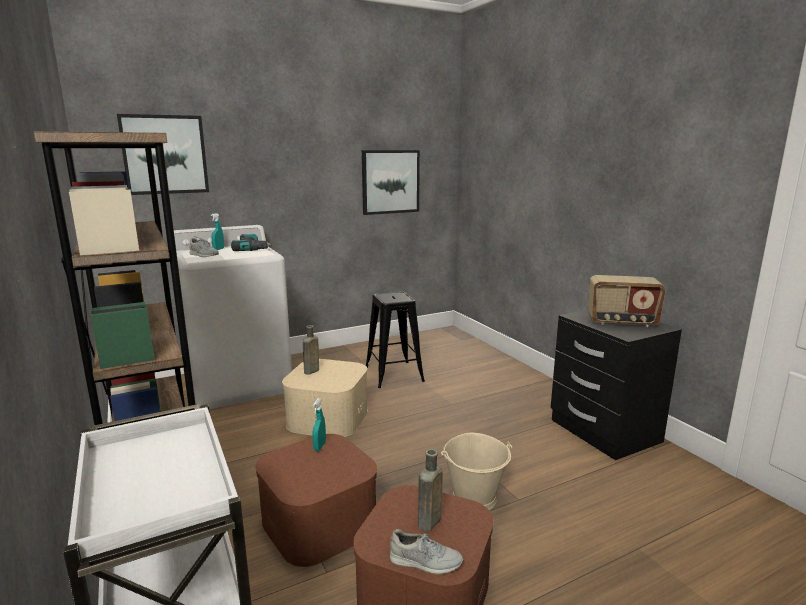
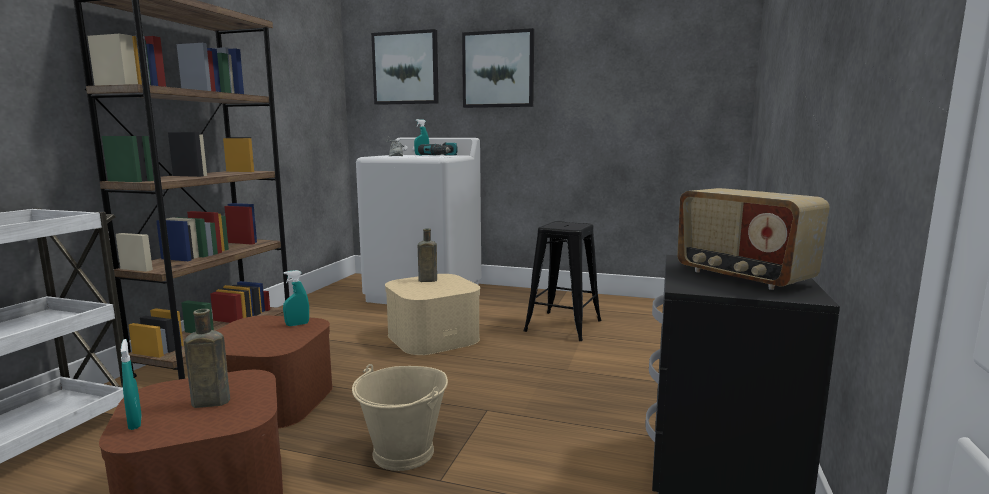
camera: 45 degrees right, 5 degrees down
picture [362,150,420,215] -> picture moved to [462,28,534,108]
grey shoe [390,529,463,574] -> turquoise spray bottle [121,339,142,430]

